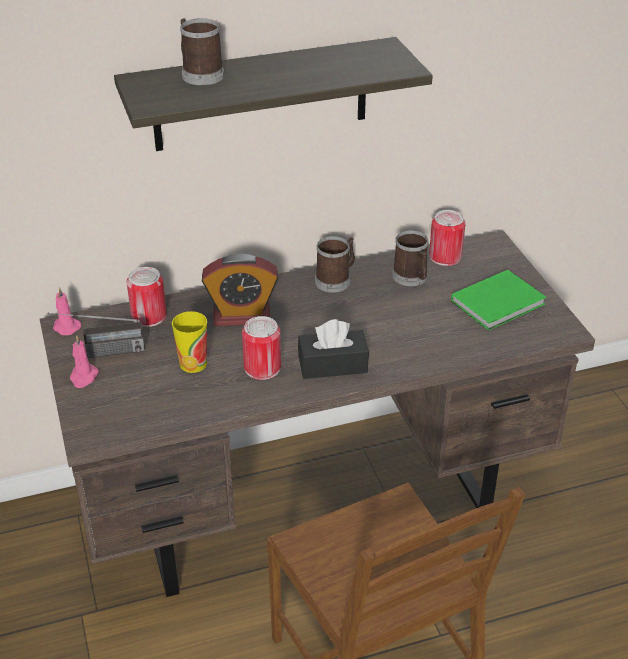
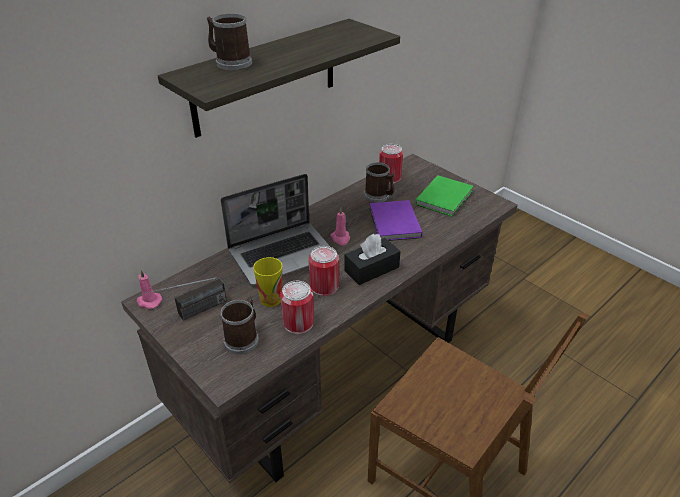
camera: 25 degrees left, 0 degrees up
pink candle [70,335,99,388] -> pink candle moved to [330,207,350,245]
can [127,267,167,327] -> can moved to [280,281,314,334]
alarm clock [202,253,278,326] -> laptop [221,174,330,285]
mug [315,236,355,293] -> mug moved to [220,296,259,354]
none -> purple book [369,200,422,241]

